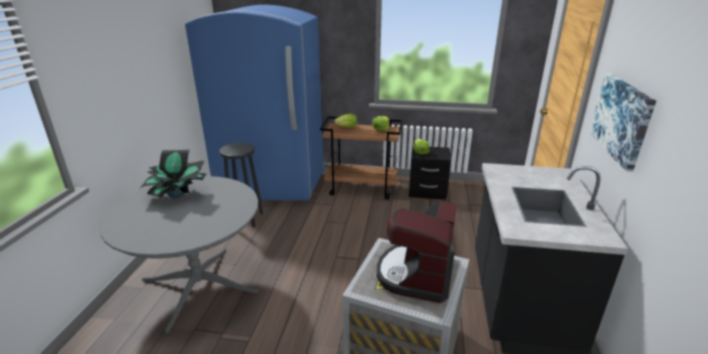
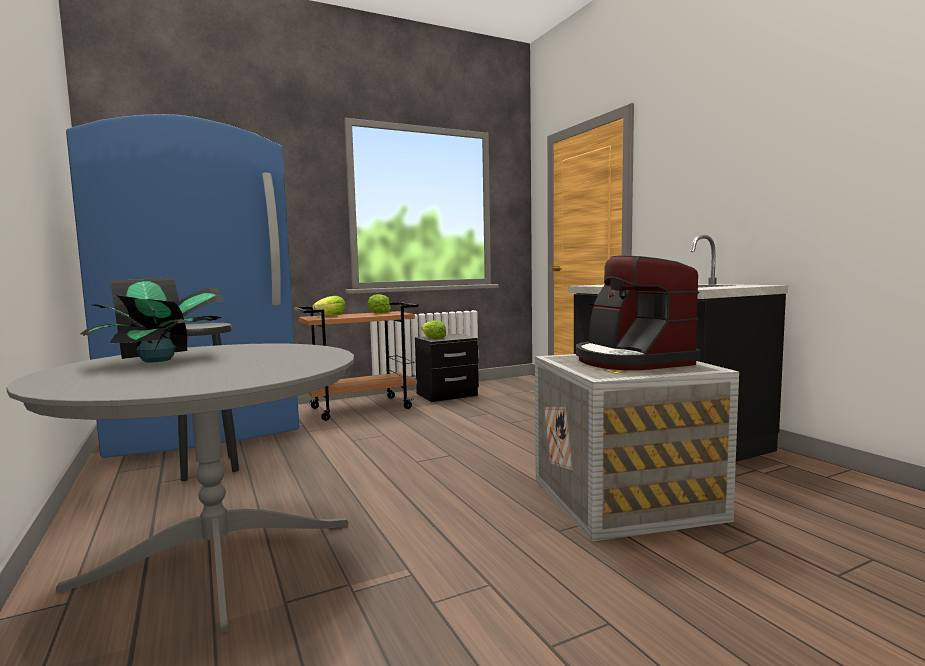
camera: 35 degrees left, 20 degrees down
picture [589,73,656,172] -> none

